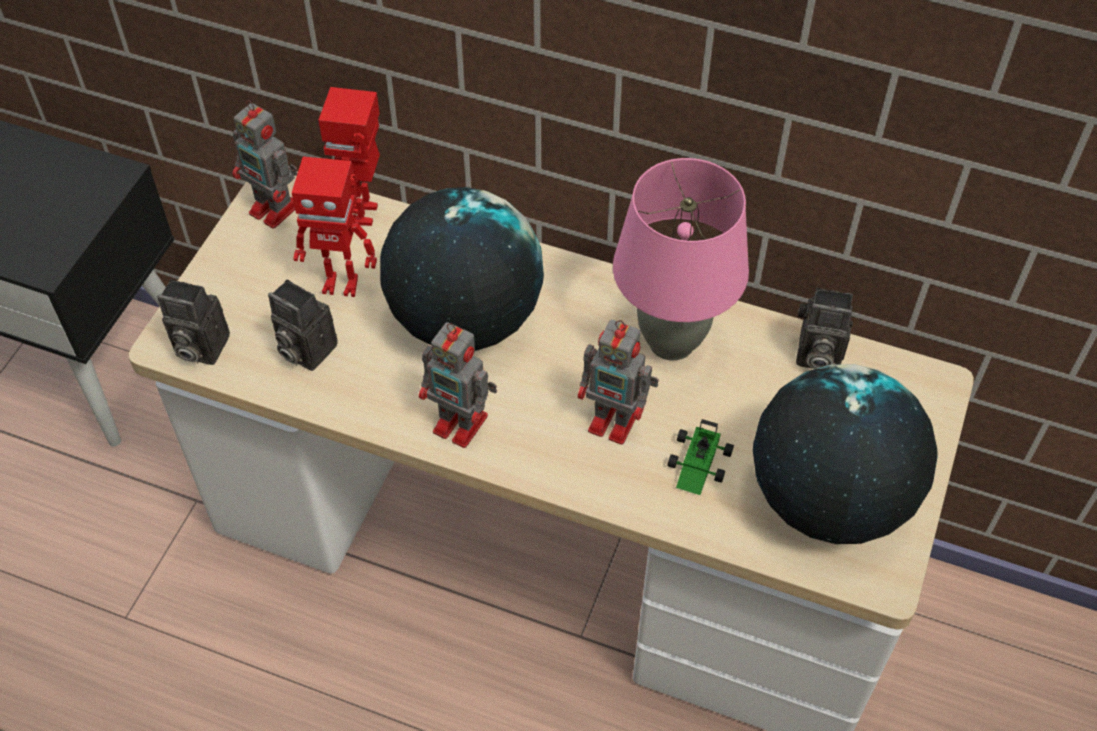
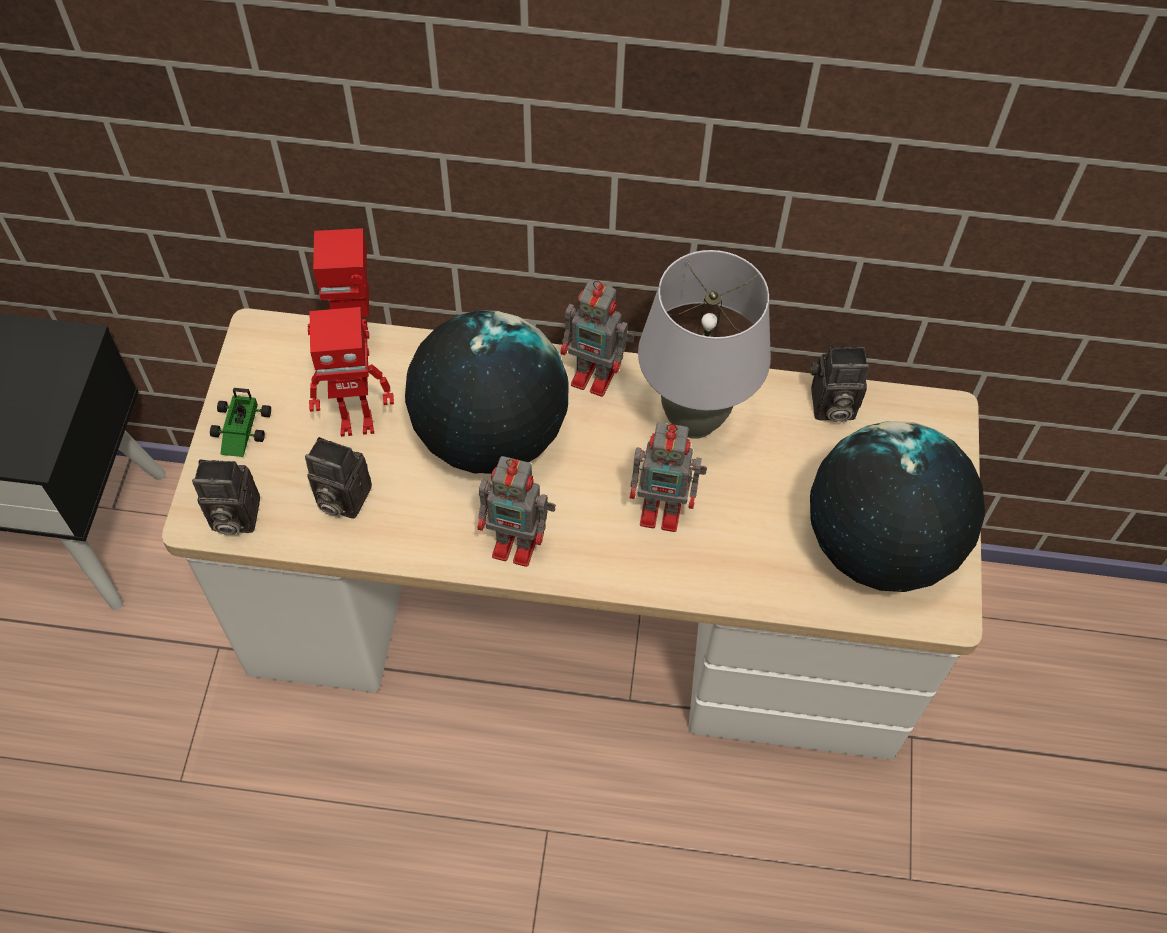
camera: 15 degrees left, 5 degrees up
toy robot [232,100,297,229] -> toy robot moved to [560,280,634,397]
pink table lamp [613,158,749,361] -> grey table lamp [638,250,771,439]
toy car [667,419,734,495] -> toy car moved to [210,388,271,457]

